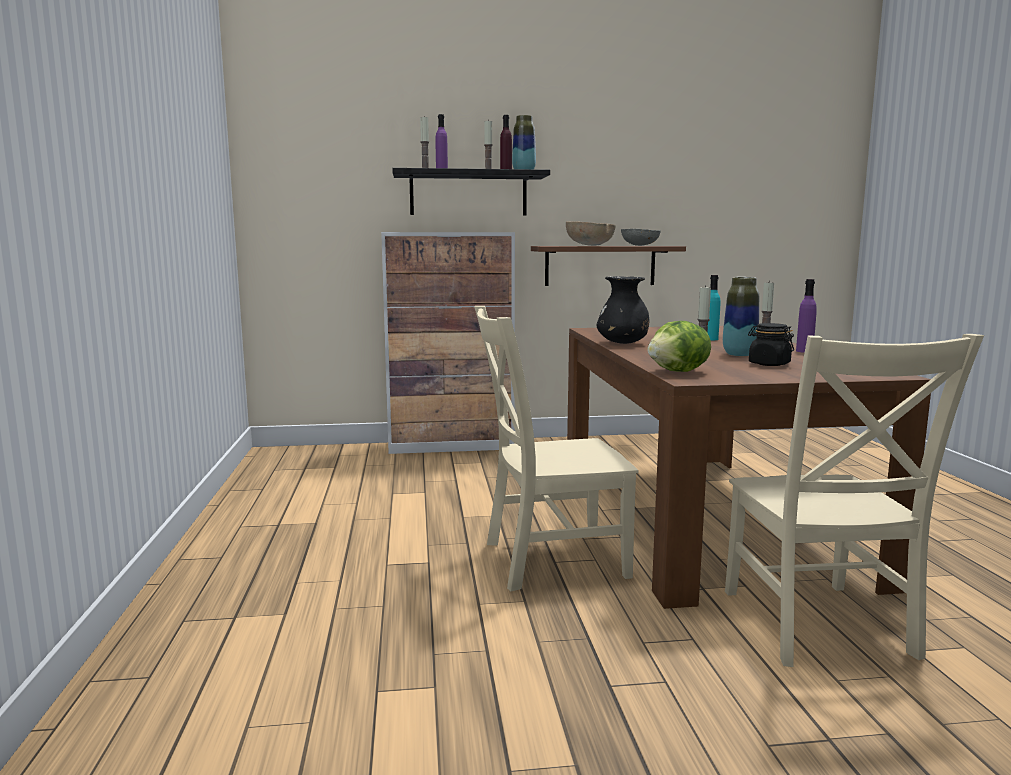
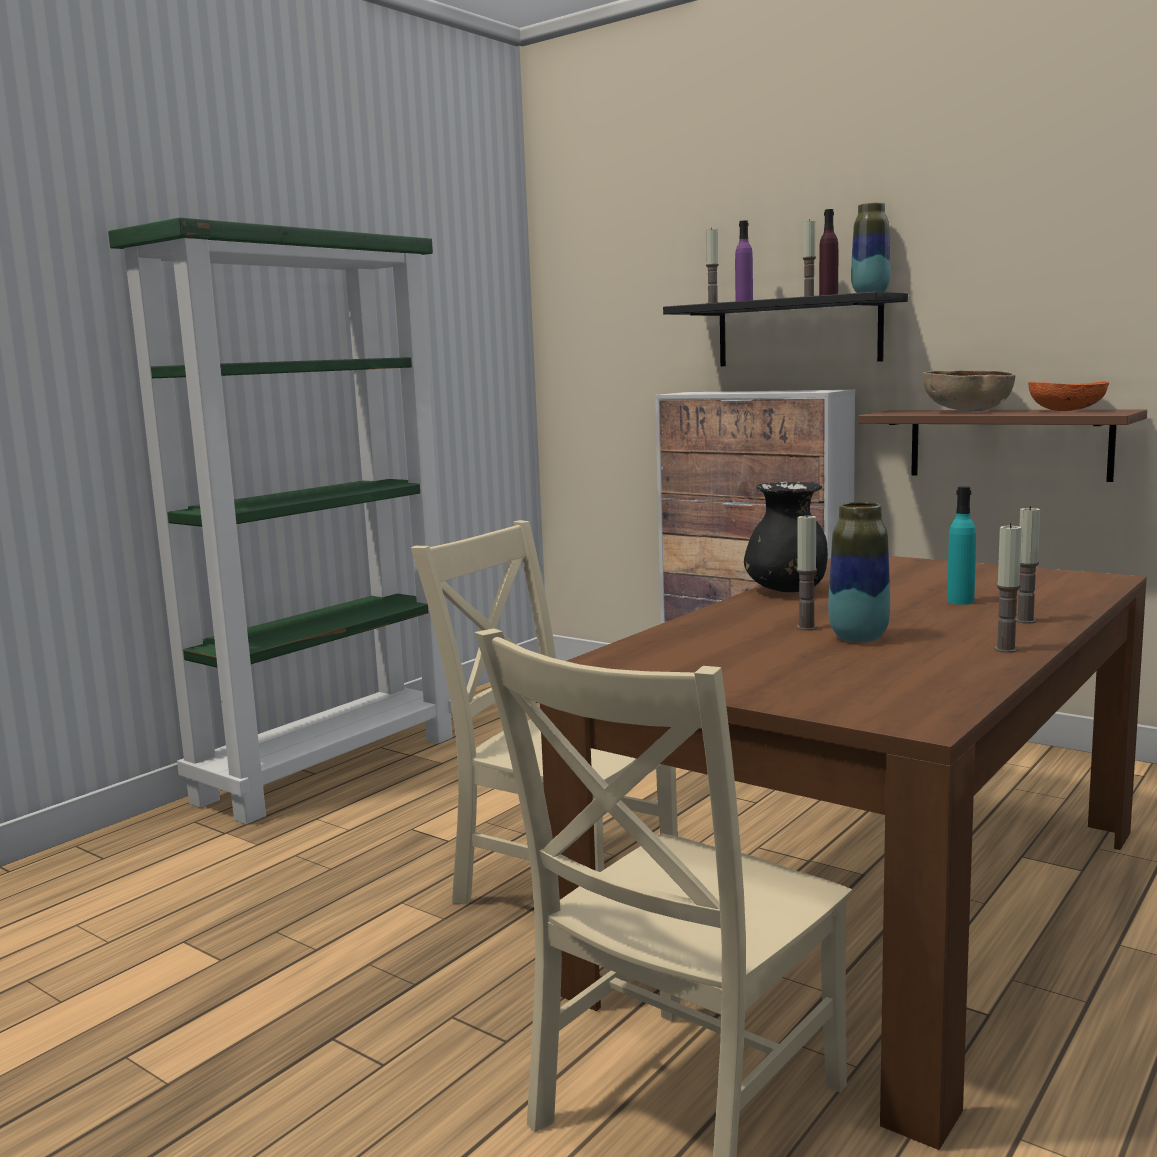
camera: 45 degrees right, 0 degrees up
grey bowl [621,229,661,246] -> orange bowl [1028,381,1109,411]
lettuce [647,321,711,372] -> none
black jar [748,323,794,366] -> none
purple bottle [796,279,817,353] -> candle [994,523,1022,653]
none -> green bookcase [108,217,452,824]

